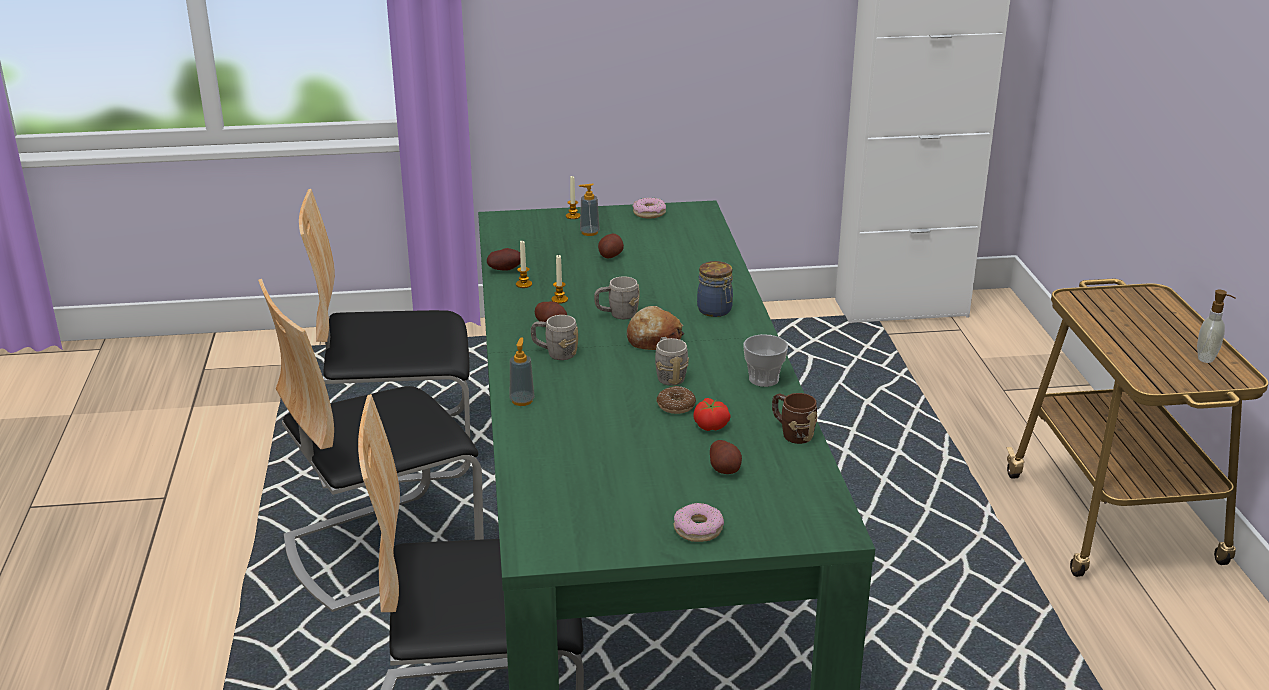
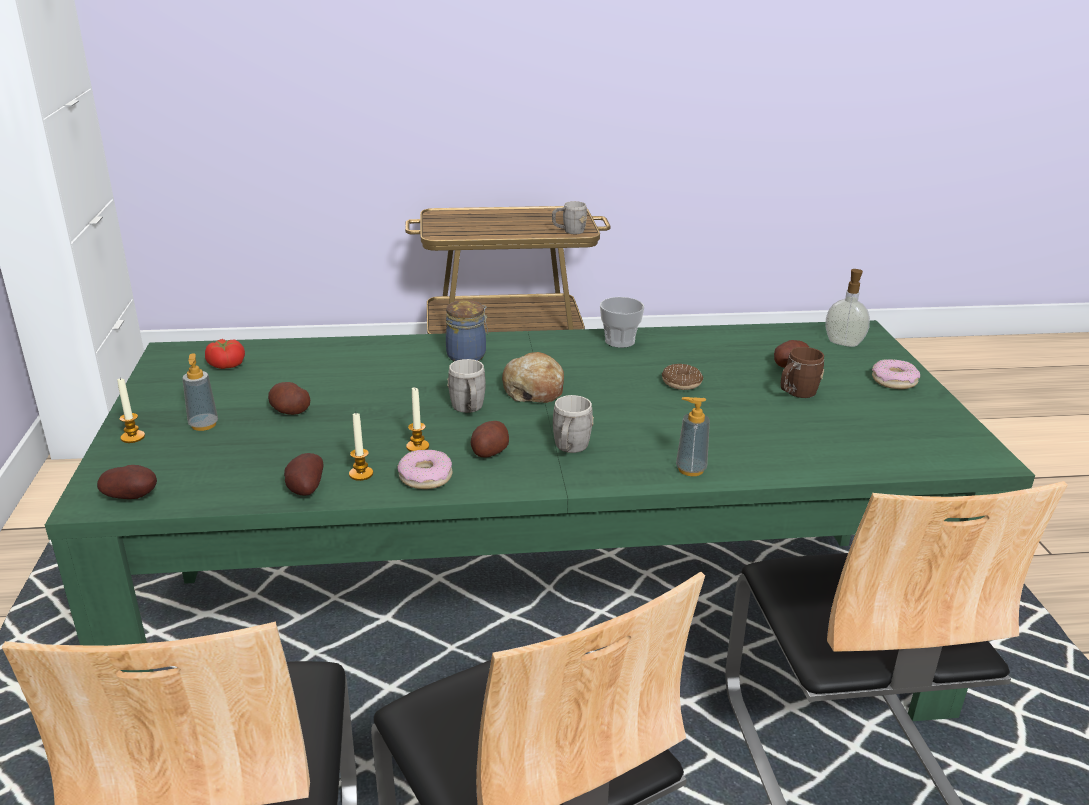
camera: 90 degrees left, 0 degrees up
donut [632,198,666,218] -> donut moved to [397,450,453,489]
grey mug [655,337,689,386] -> grey mug moved to [552,201,587,234]
tomato [694,398,731,431] -> tomato moved to [205,339,245,369]
brown mug [772,393,817,444] -> brown mug moved to [781,347,824,398]
soap dispenser [1197,290,1236,363] -> soap dispenser moved to [826,269,870,347]
none -> potato [97,465,157,499]

